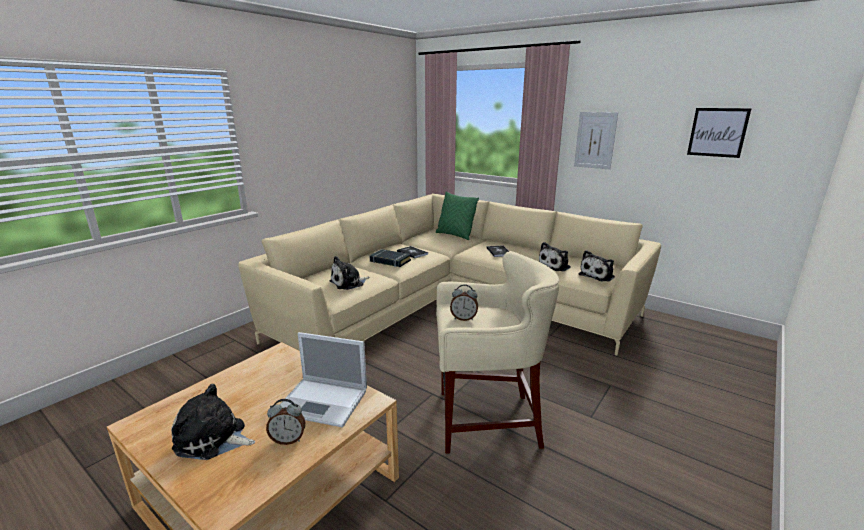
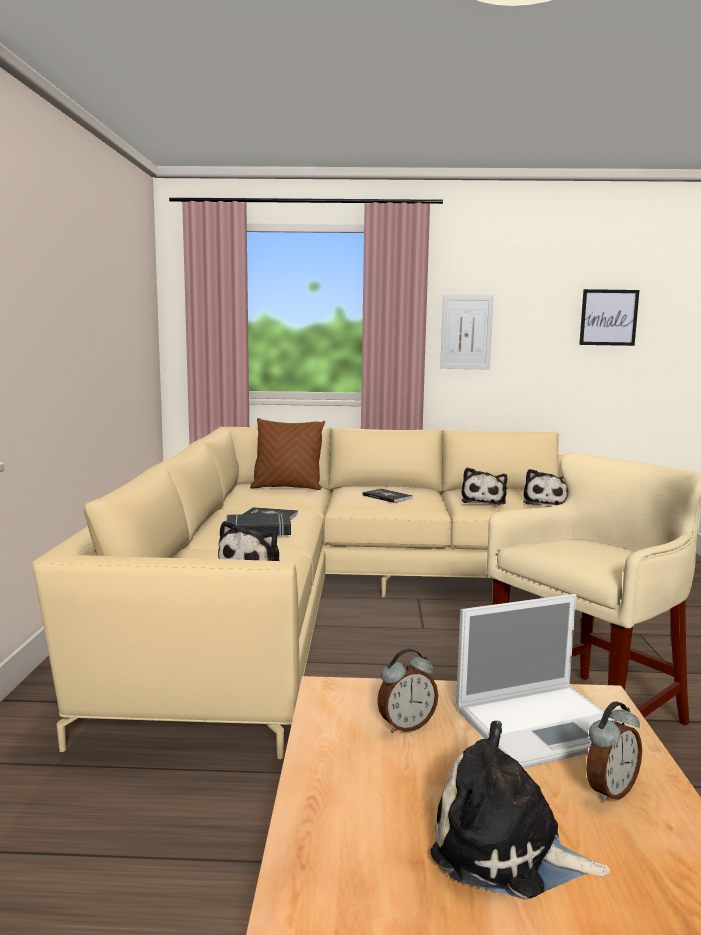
camera: 35 degrees left, 10 degrees down
plush toy [171,384,255,460] -> plush toy turned 45 degrees clockwise [430,721,610,899]
green pillow [436,191,479,240] -> brown pillow [250,418,325,490]
alarm clock [450,284,478,321] -> alarm clock moved to [377,648,438,733]

